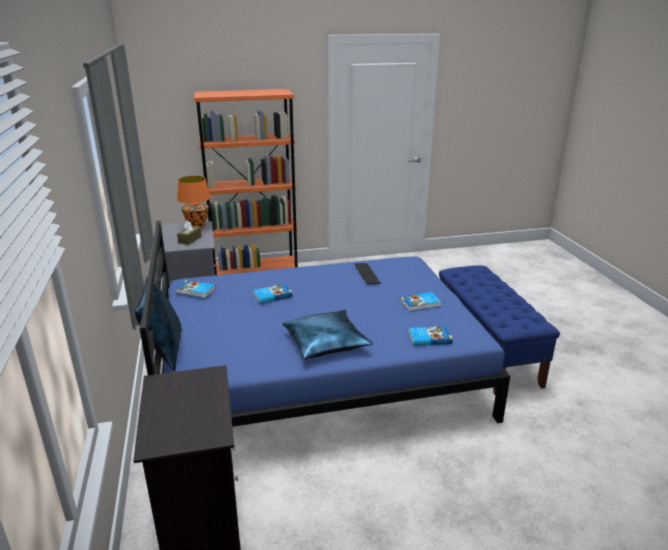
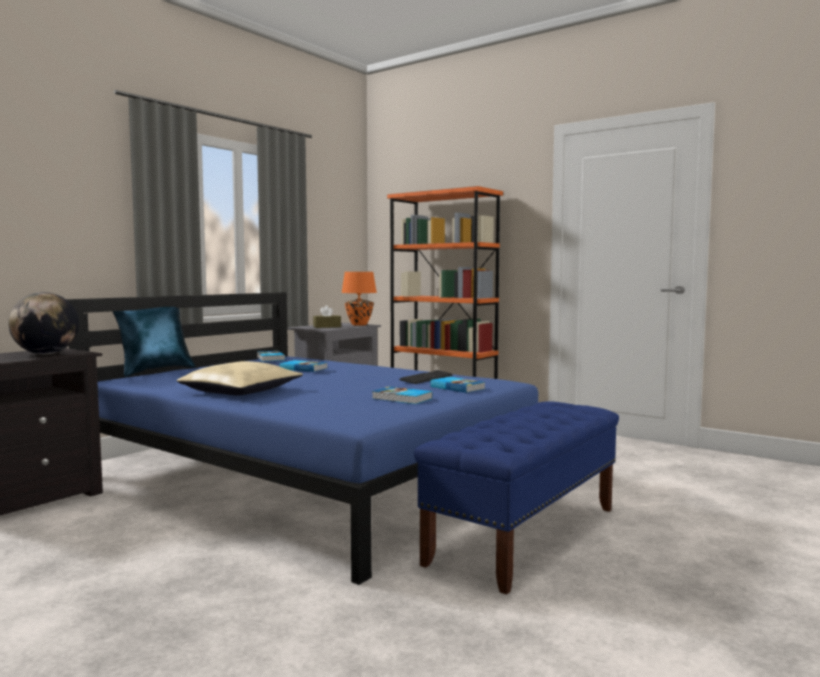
camera: 50 degrees right, 20 degrees down
blue pillow [282,309,373,359] -> beige pillow [177,361,303,396]
book [409,326,453,346] -> book moved to [430,377,485,393]
none -> globe [8,292,79,354]

